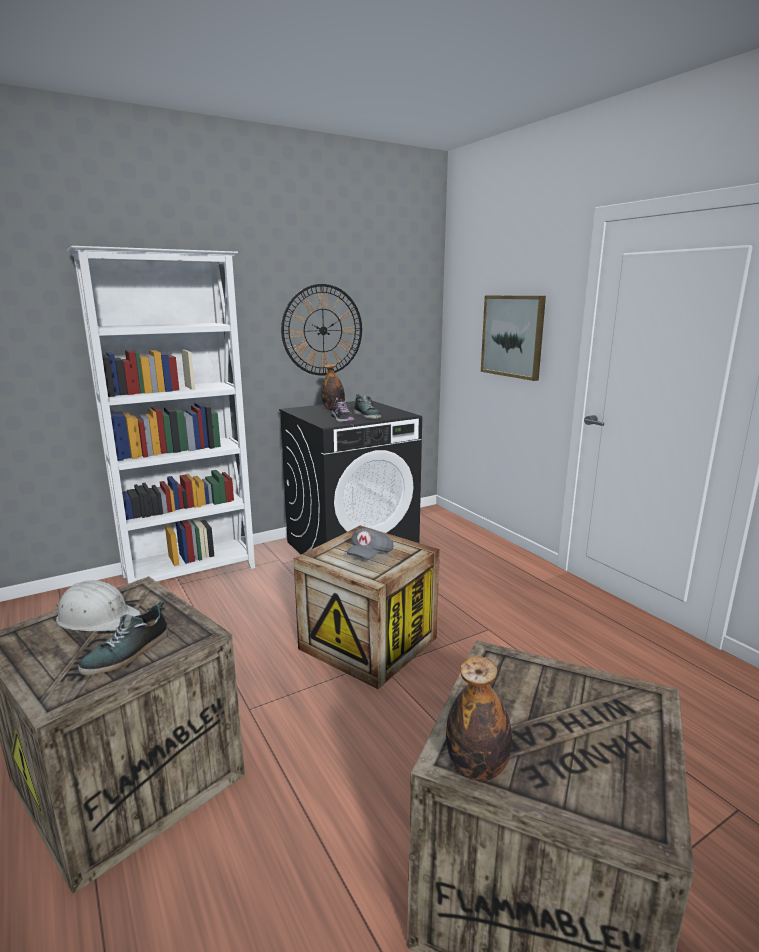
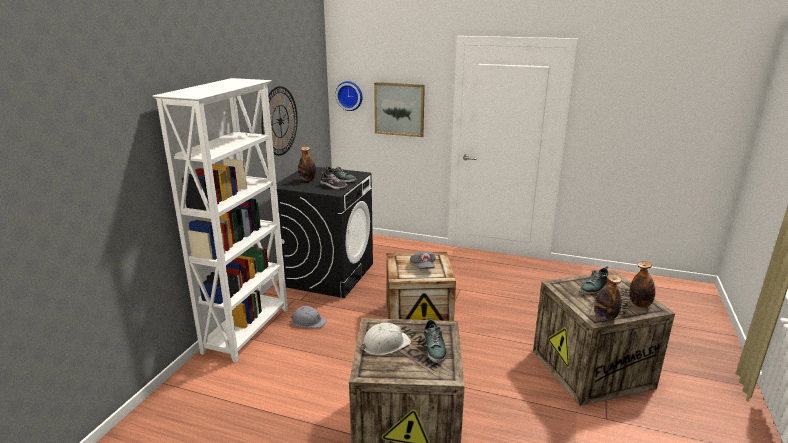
camera: 40 degrees left, 5 degrees up
none -> grey hard hat [290,306,327,328]
none -> wall clock [335,81,362,111]
none -> shoe [580,266,608,295]
none -> bottle [629,261,655,307]

